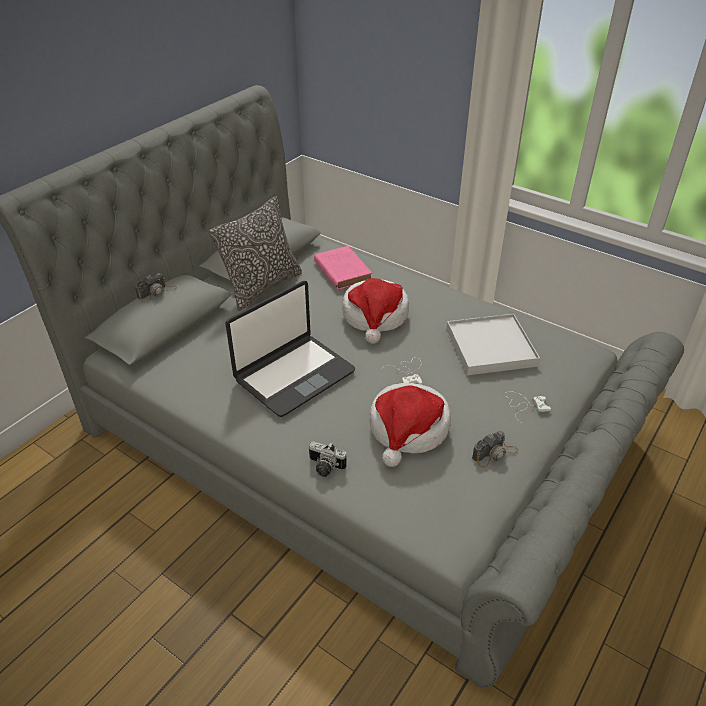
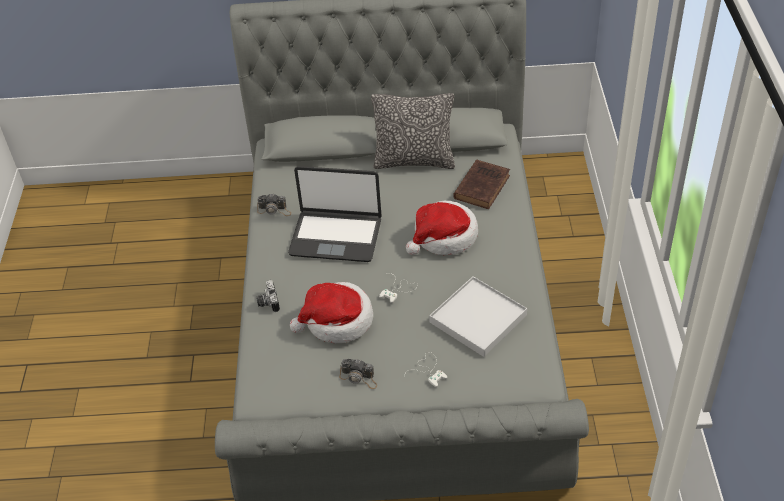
camera: 55 degrees right, 5 degrees up
camera [135,273,178,303] -> camera moved to [257,193,291,216]
pink book [314,246,372,290] -> brown book [453,160,510,209]

